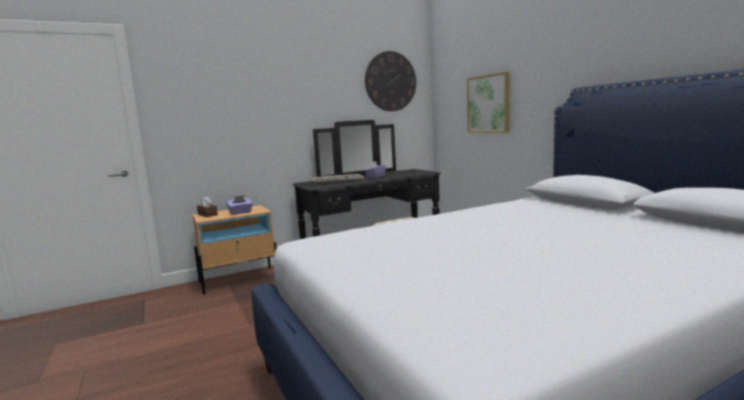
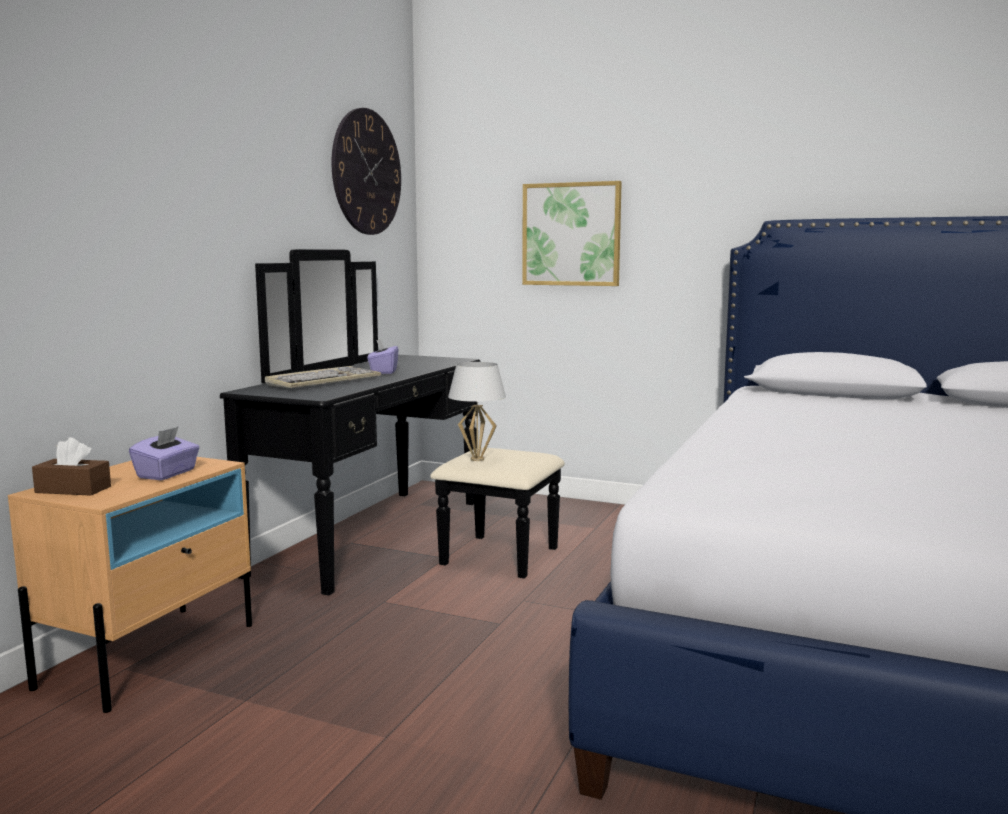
camera: 40 degrees left, 0 degrees up
none -> white table lamp [448,362,506,461]

